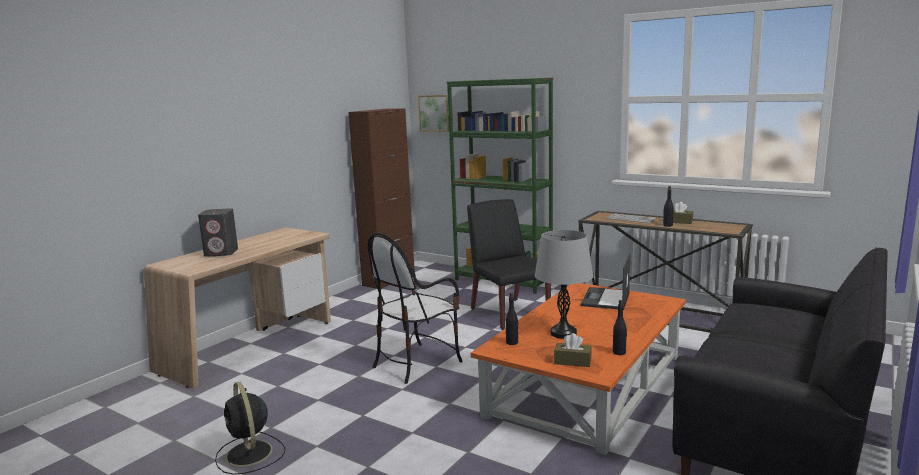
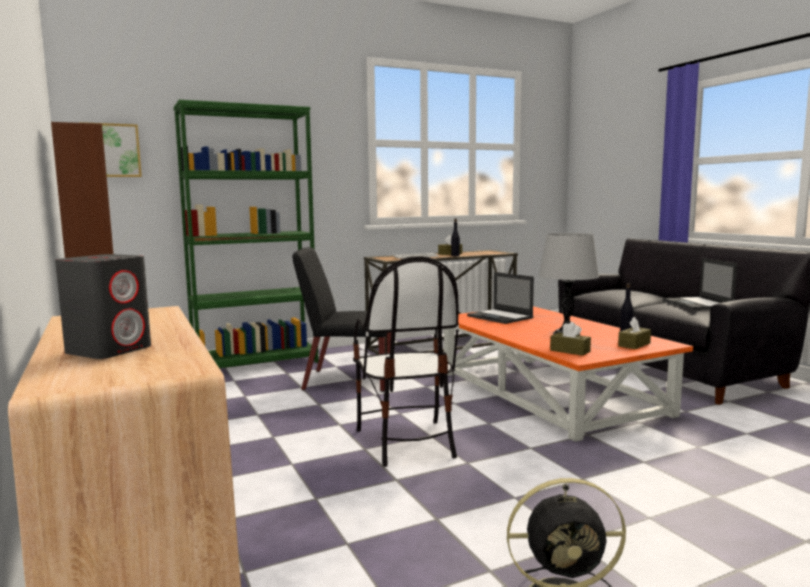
camera: 60 degrees left, 5 degrees down
black bottle [506,292,518,345] -> brown tissue box [550,322,591,356]
none -> laptop [662,258,737,310]

